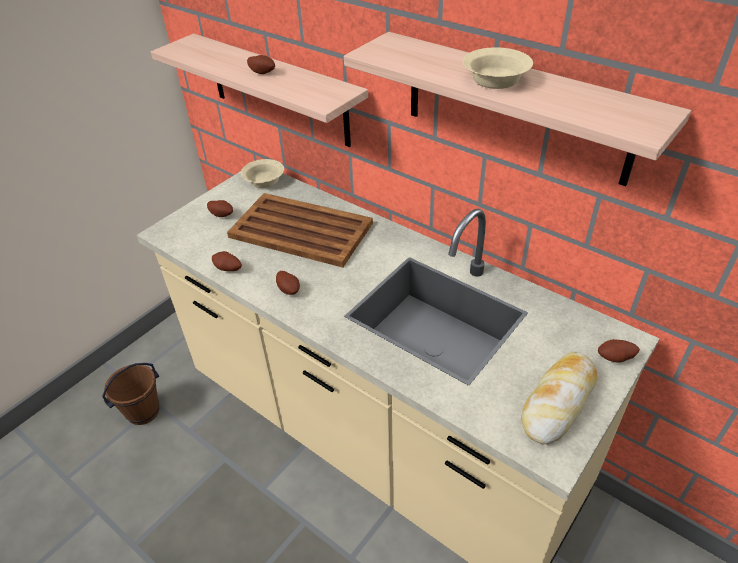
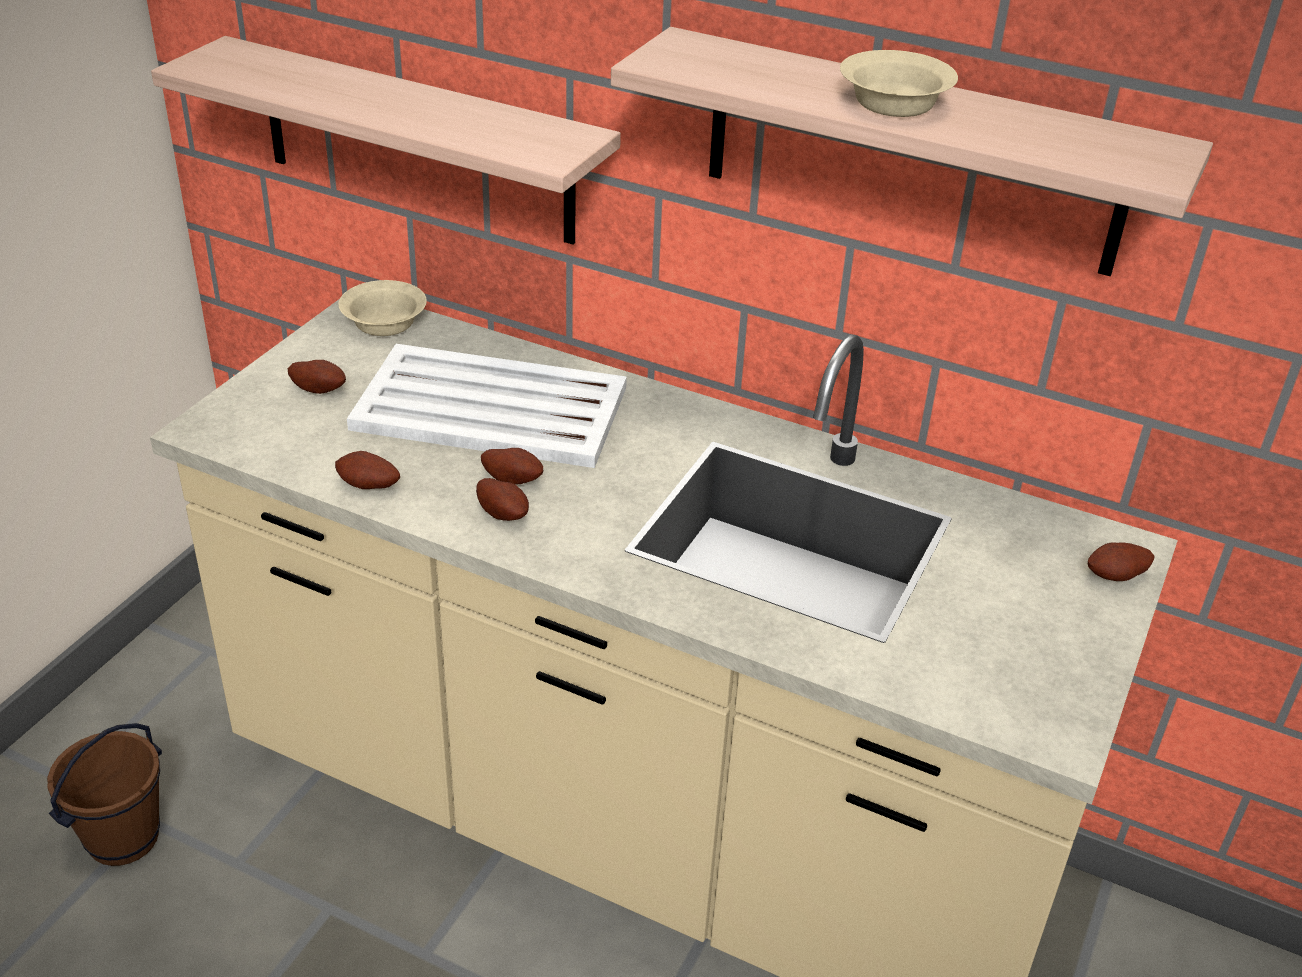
camera: 15 degrees left, 5 degrees down
brown tray [227,193,373,268] -> white tray [347,344,627,468]
potato [247,55,275,74] -> potato moved to [481,448,543,485]
bread [521,352,598,444] -> none

